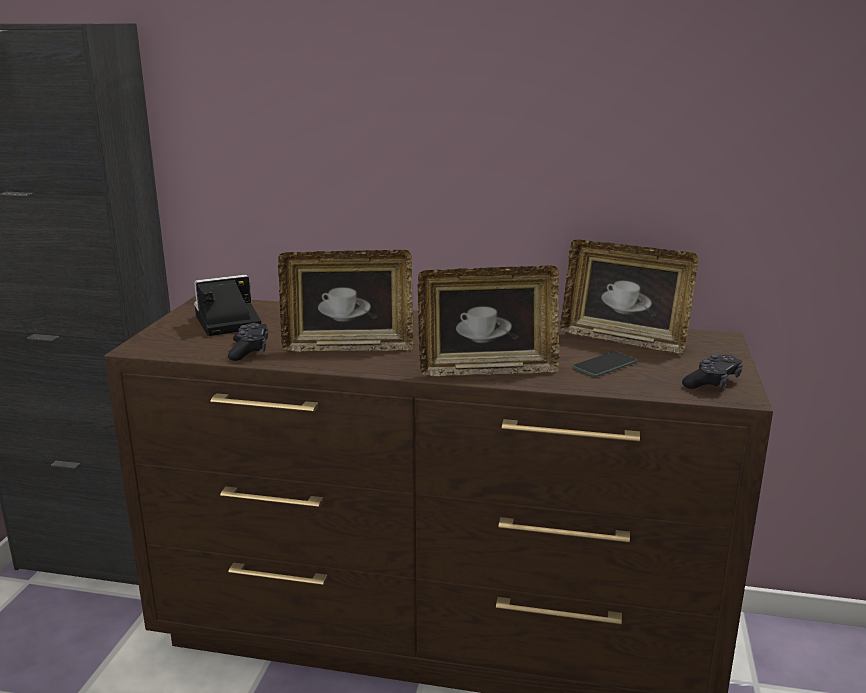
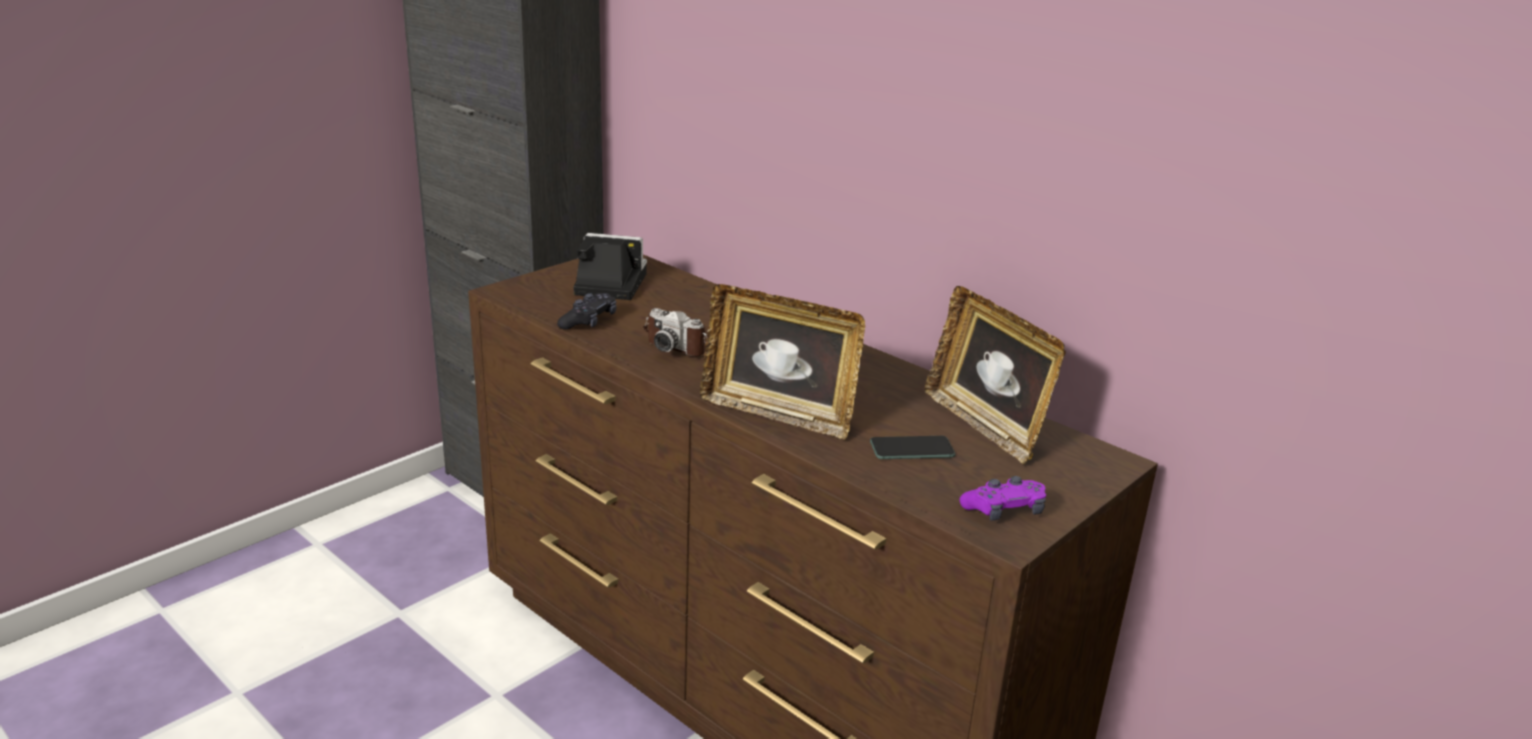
camera: 30 degrees right, 5 degrees up
picture frame [278,250,414,352] -> camera [643,308,708,356]
black game controller [682,354,743,389] -> purple game controller [959,476,1046,521]

